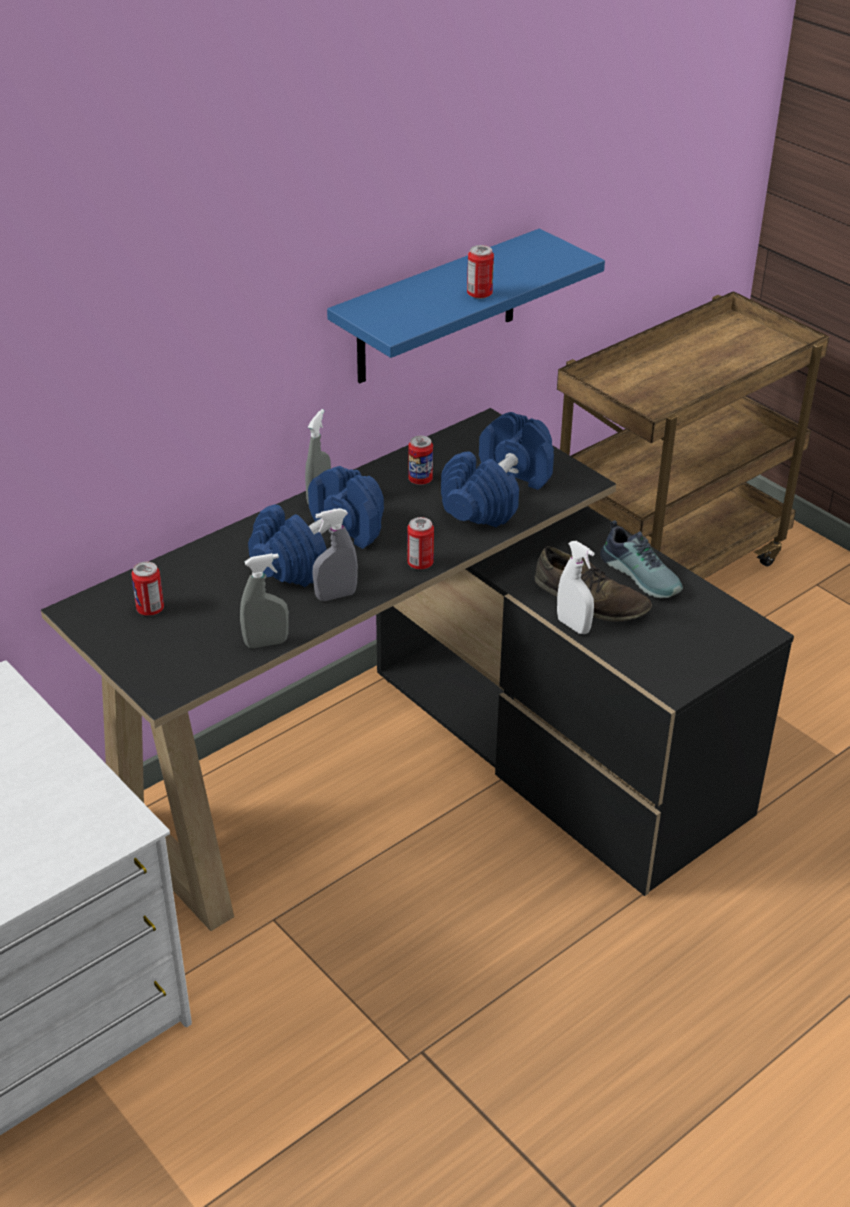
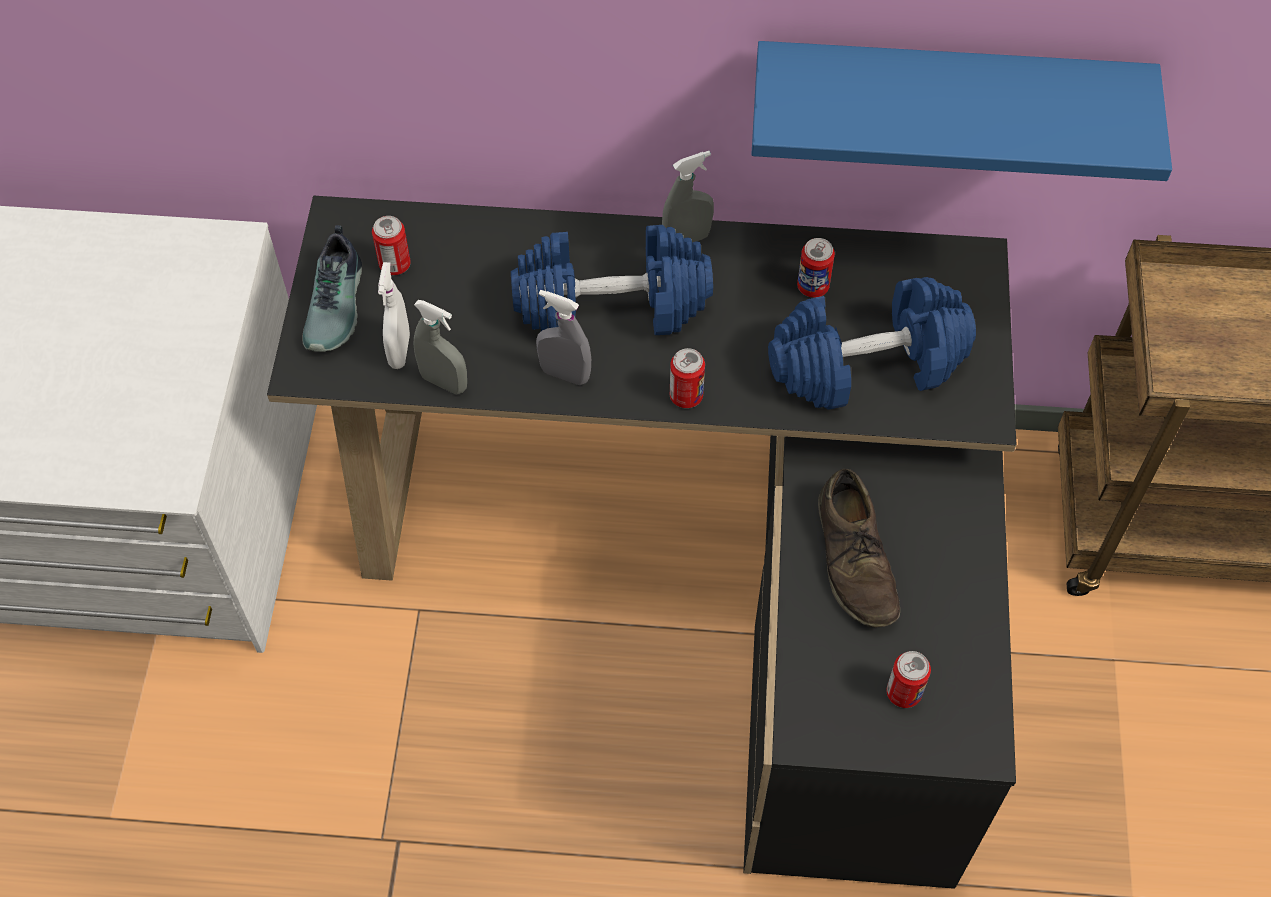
camera: 45 degrees right, 20 degrees up
can [467,245,494,299] -> can moved to [886,651,931,708]
white spray bottle [557,541,594,634] -> white spray bottle moved to [378,262,410,369]
shoe [600,521,683,598] -> shoe moved to [302,225,362,352]

